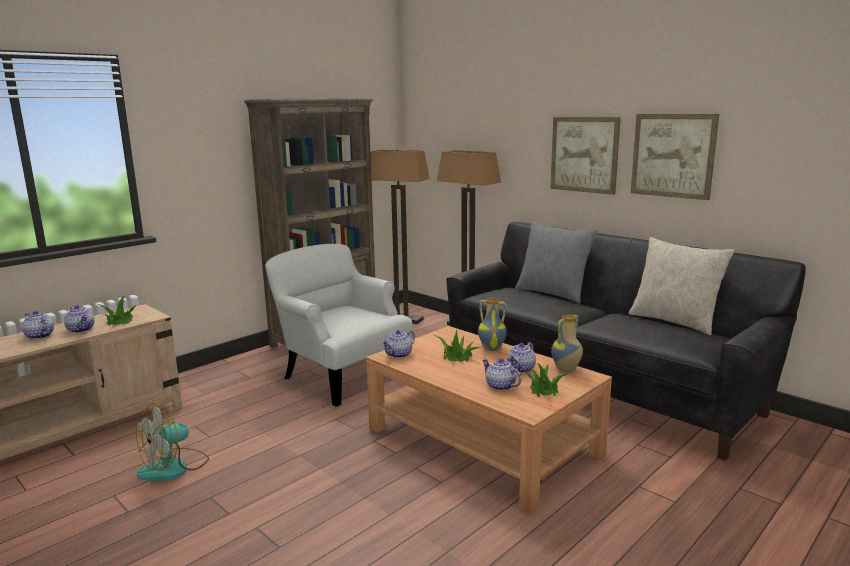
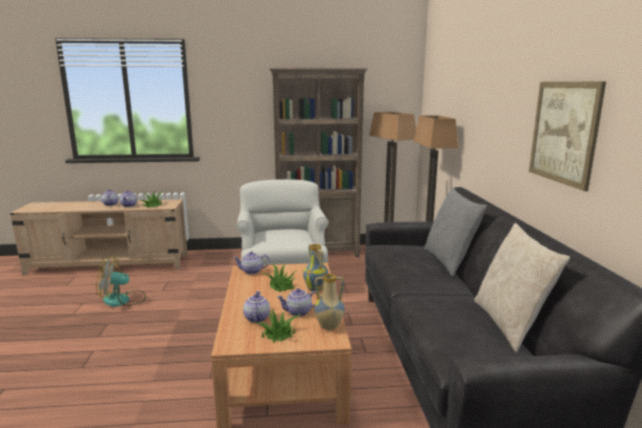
camera: 40 degrees right, 0 degrees up
picture [550,117,621,195] -> none

